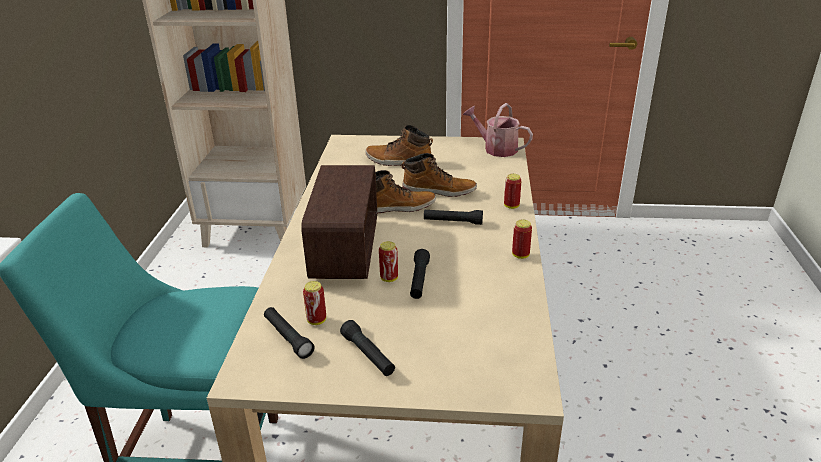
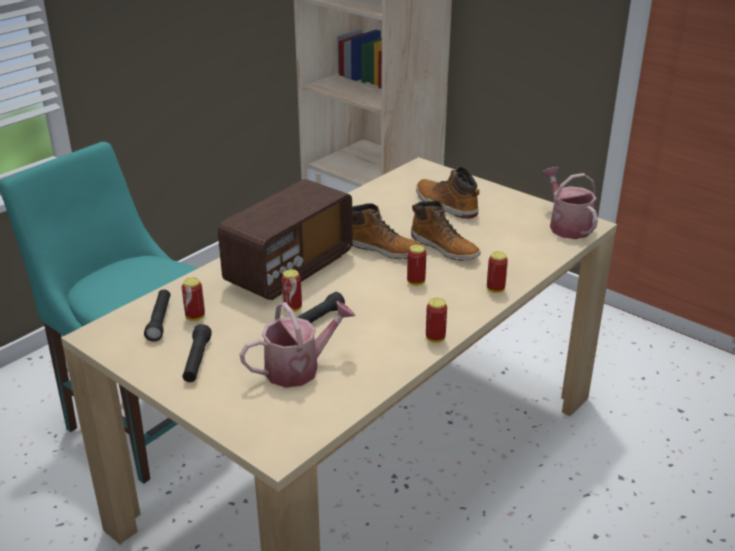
camera: 35 degrees right, 0 degrees up
black flashlight [424,209,483,225] -> can [407,245,426,286]
none -> watering can [240,301,356,388]

